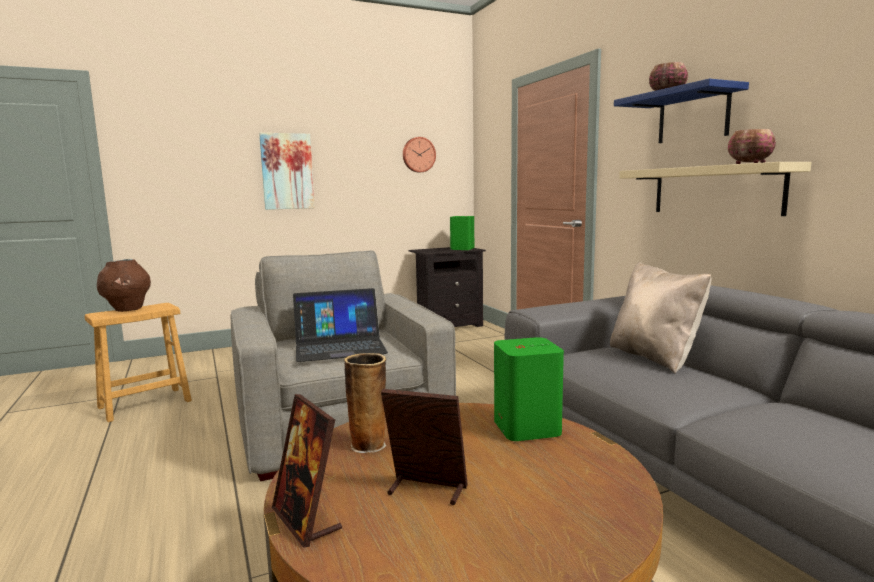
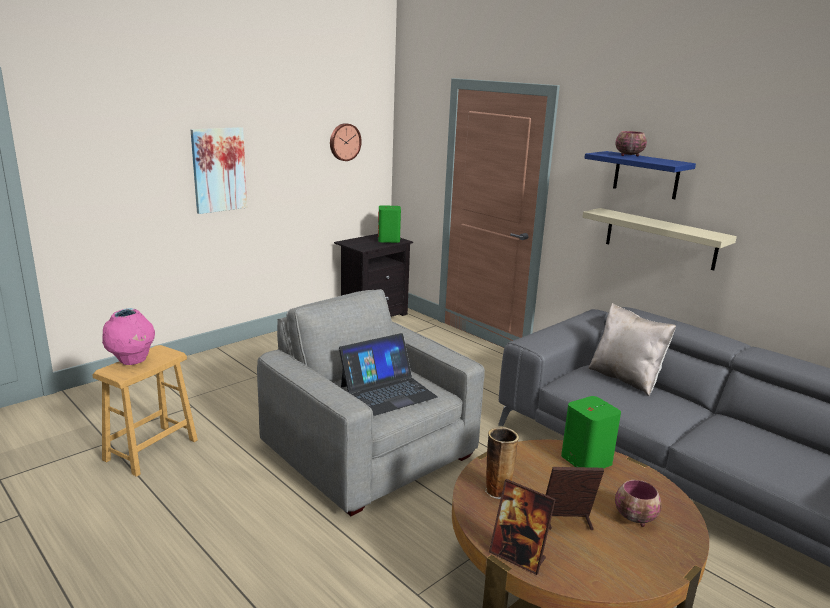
camera: 20 degrees left, 10 degrees up
brown vase [97,259,151,312] -> pink vase [102,308,155,365]
bowl [728,129,776,164] -> bowl moved to [615,480,662,527]

